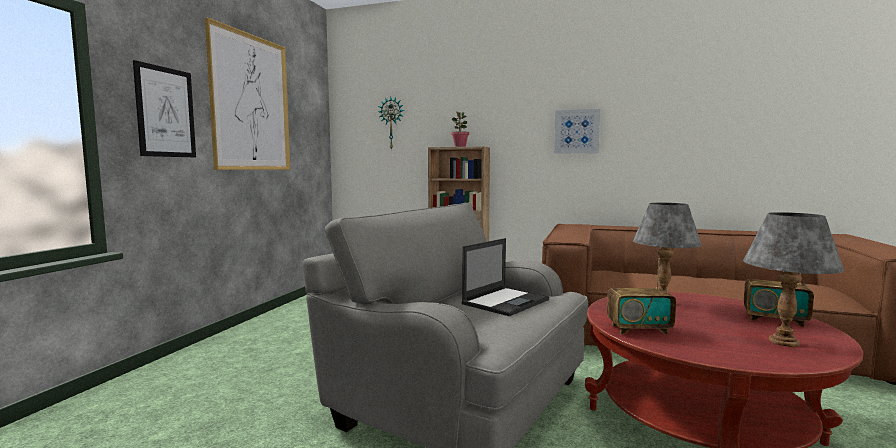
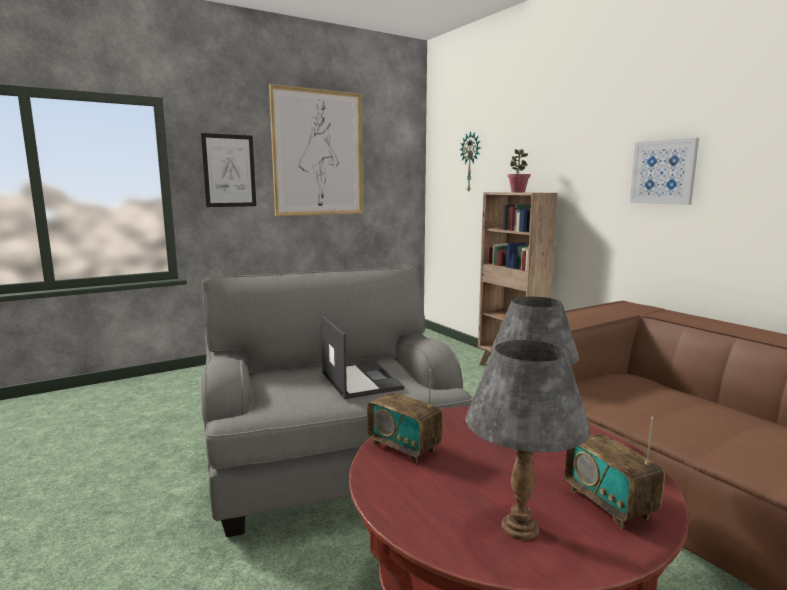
camera: 40 degrees right, 5 degrees up
laptop [461,238,549,316] -> laptop turned 105 degrees counterclockwise [321,315,404,399]

